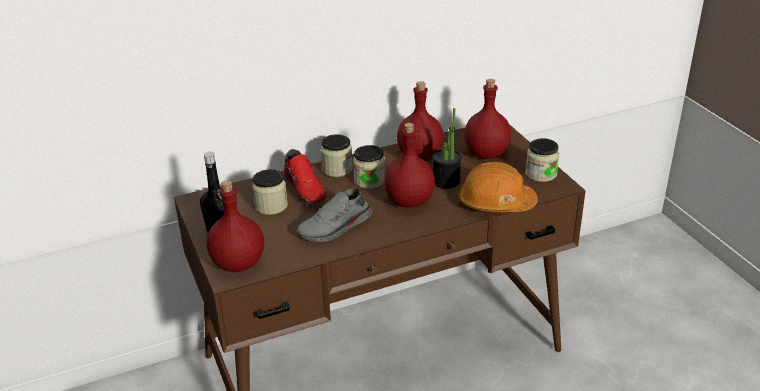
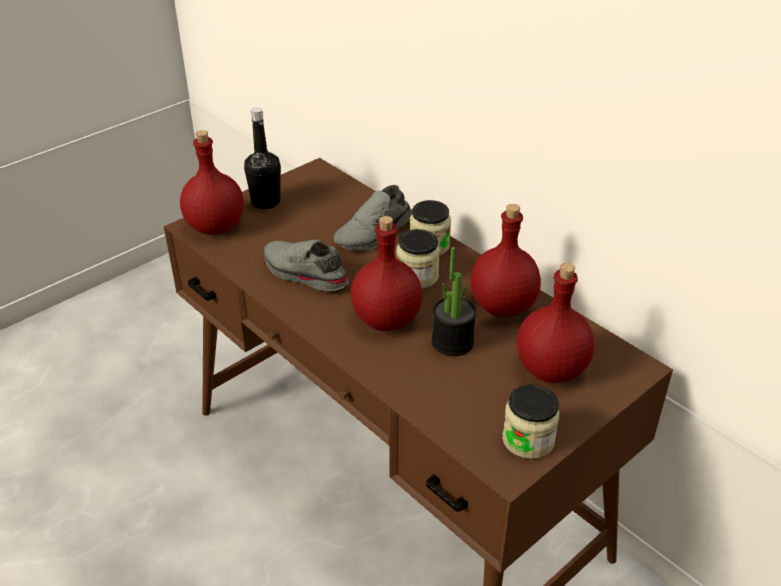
camera: 70 degrees right, 5 degrees up
jar [252,169,288,215] -> none
red shoe [284,149,327,205] -> grey shoe [333,185,412,251]
orange hard hat [459,162,538,212] -> none

